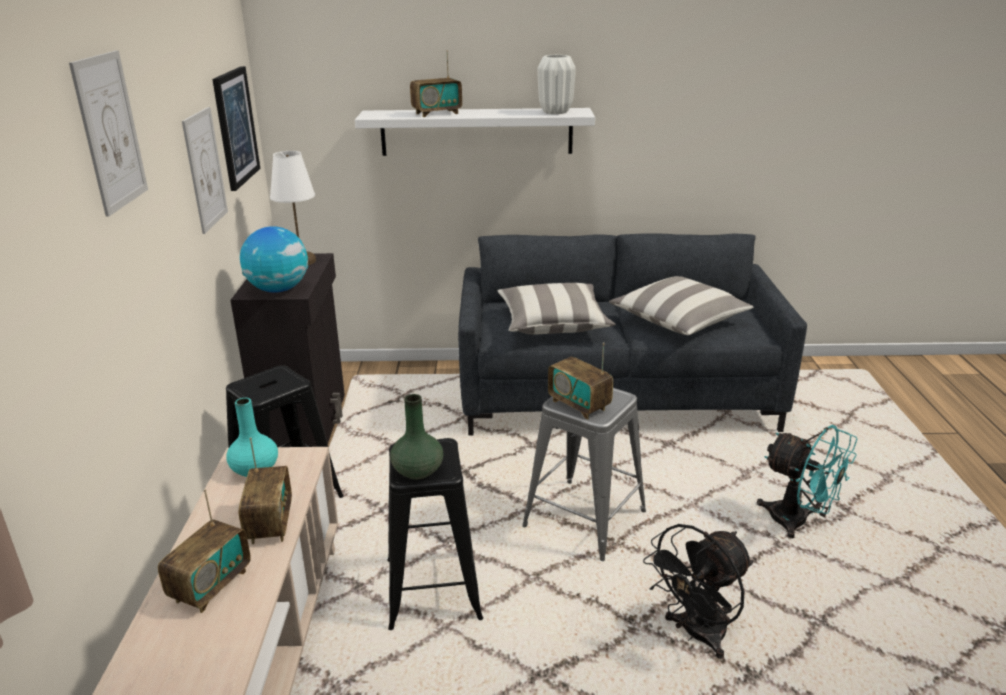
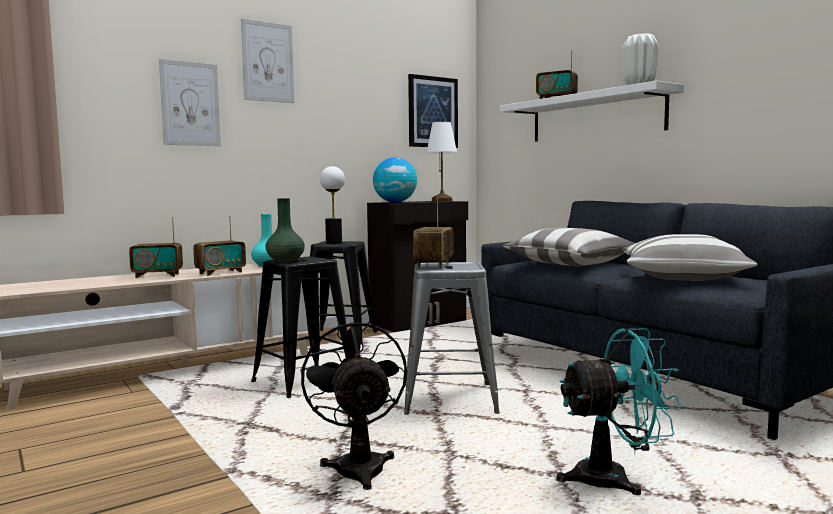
camera: 55 degrees right, 20 degrees down
picture [182,107,228,234] -> picture moved to [159,59,221,146]
black fan [643,524,753,659] -> black fan turned 60 degrees clockwise [300,321,407,490]
turquoise fan [757,425,857,538] -> turquoise fan turned 105 degrees counterclockwise [556,328,682,495]
none -> table lamp [320,166,345,244]

